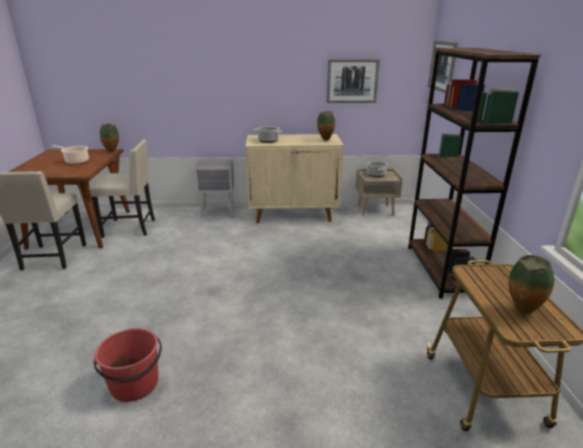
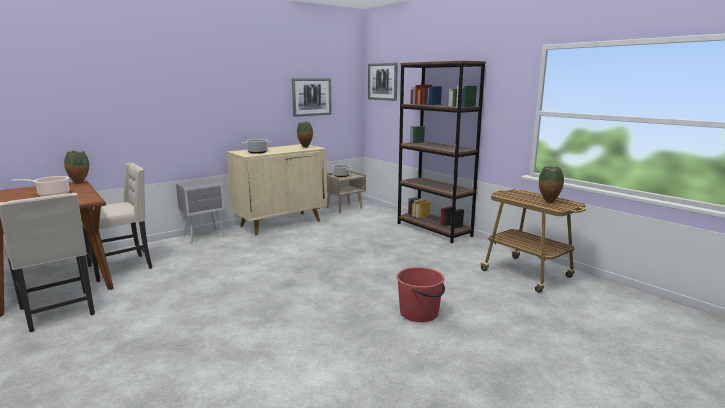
camera: 35 degrees left, 10 degrees down
red bucket [93,328,162,402] -> red bucket moved to [396,267,445,322]

